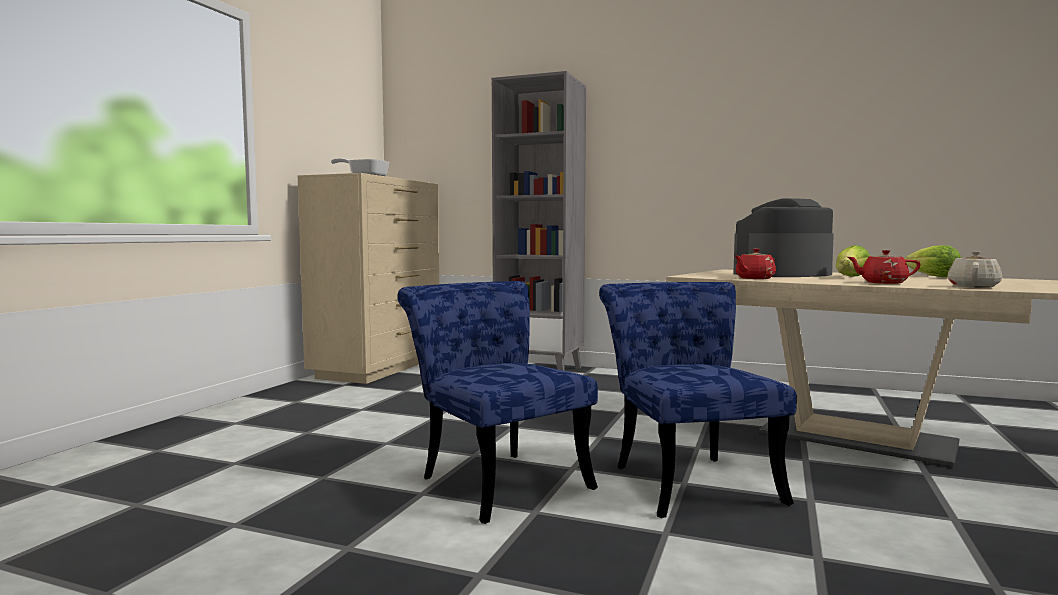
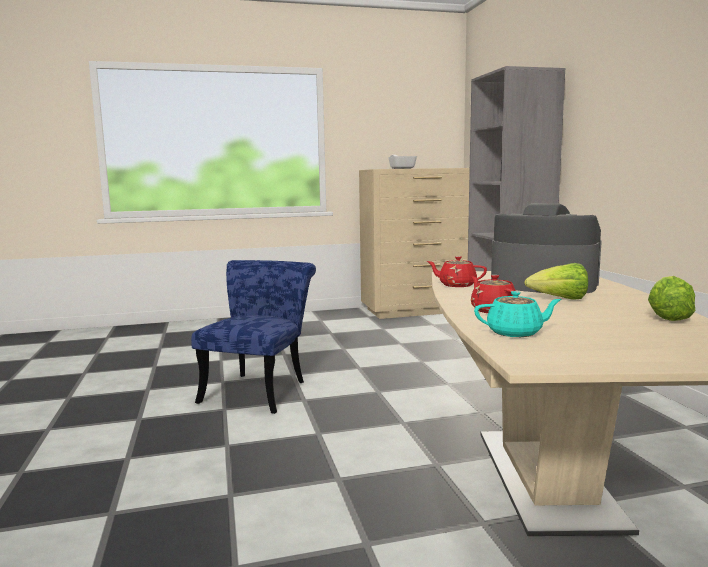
camera: 55 degrees right, 5 degrees up
blue chair [599,282,797,518] -> none
beige teapot [947,251,1002,288] -> turquoise teapot [474,291,562,337]

